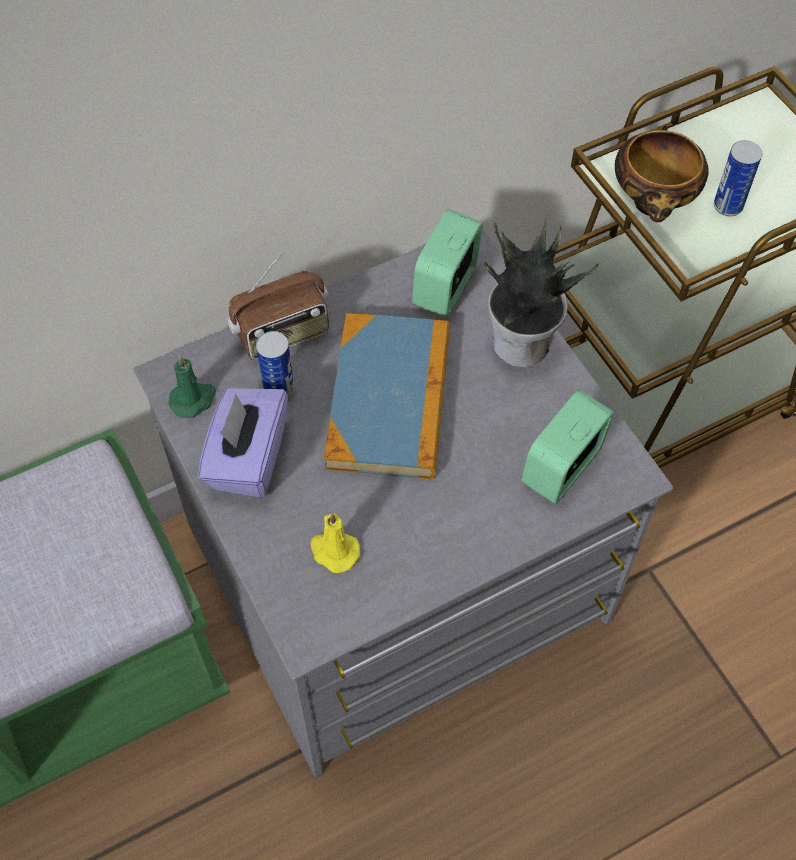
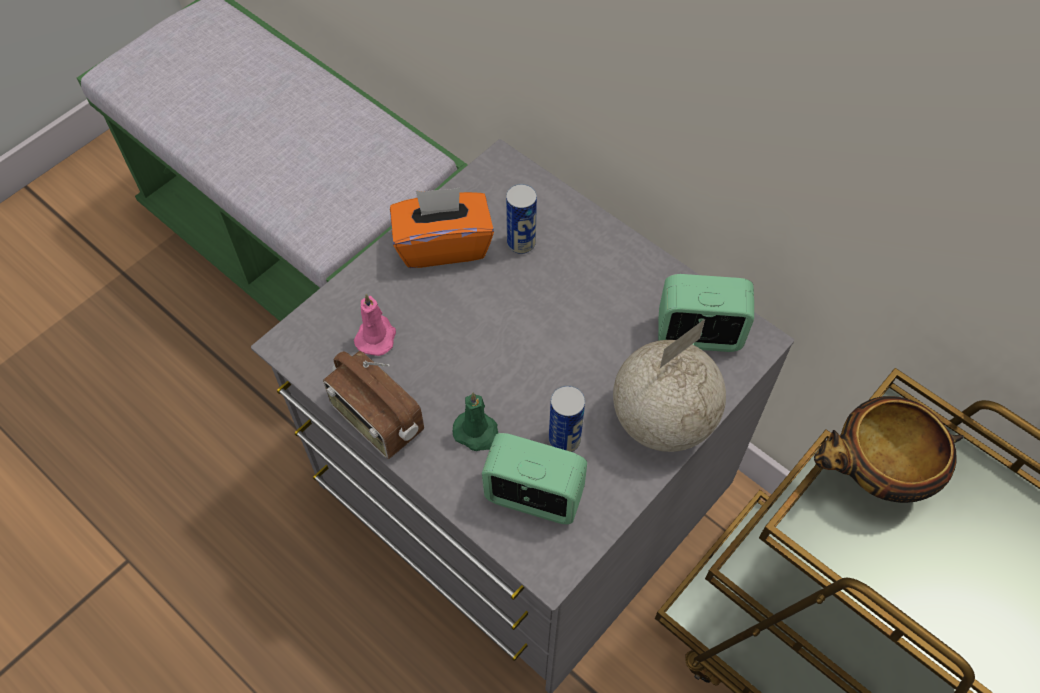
camera: 70 degrees right, 0 degrees up
green candle [169,355,216,418] -> green candle moved to [453,392,498,451]
purple tissue box [198,388,288,498] -> orange tissue box [390,188,494,268]
radio [227,251,329,360] -> radio moved to [323,351,424,459]
yellow candle [310,513,360,573] -> pink candle [354,294,396,356]
book [324,313,450,480] -> none
potted plant [484,218,599,367] -> globe [613,319,726,452]
can [714,140,762,217] -> can moved to [549,385,585,452]

